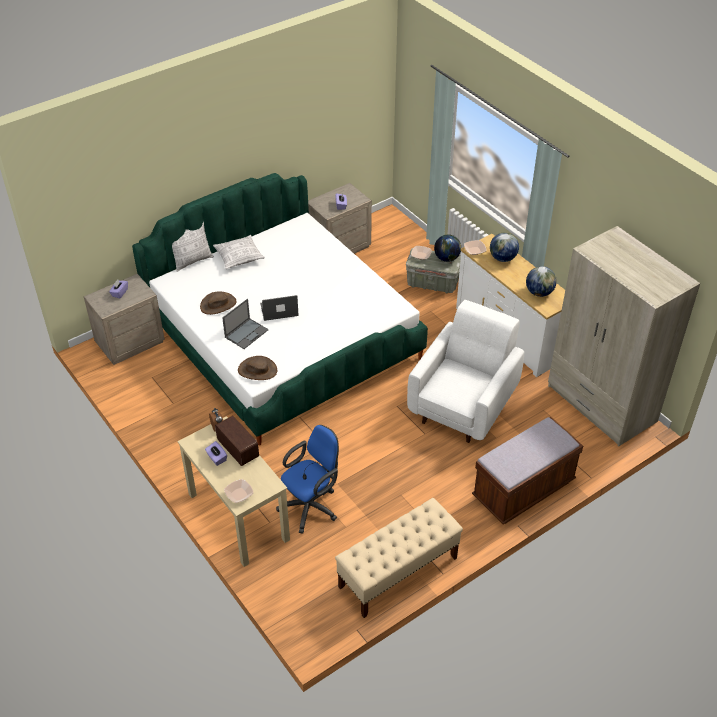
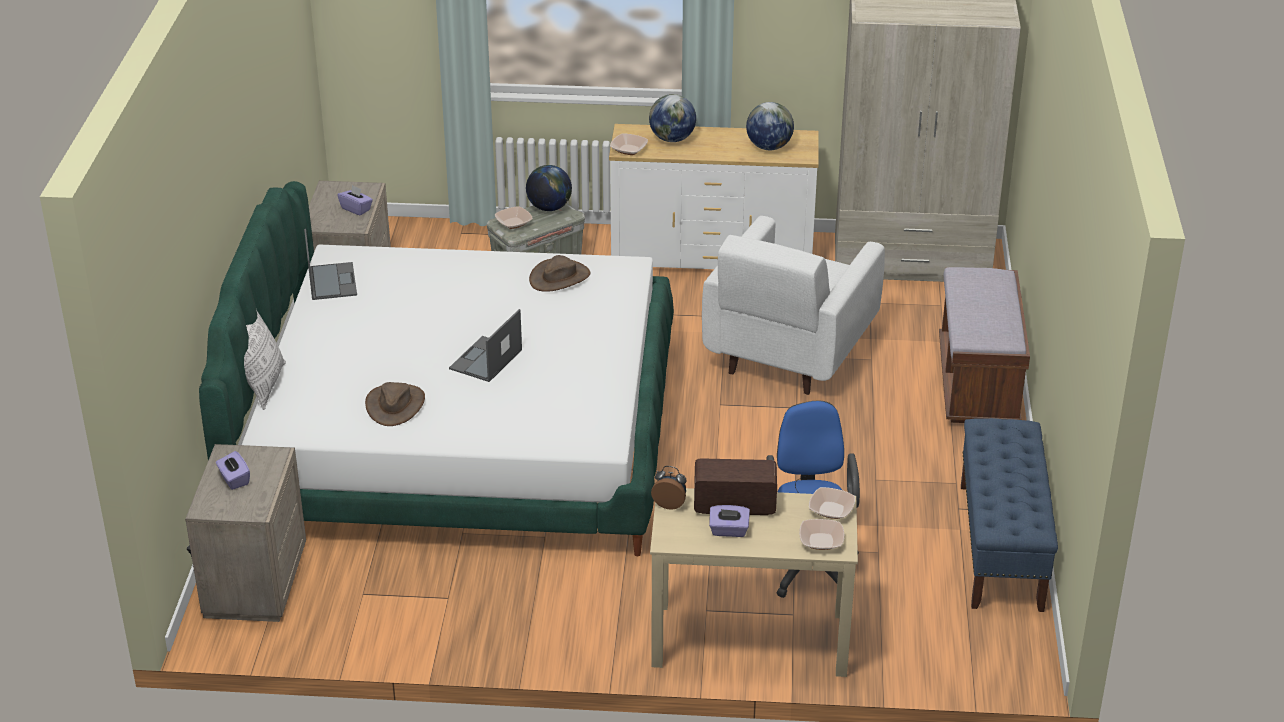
camera: 50 degrees left, 10 degrees down
pillow [213,235,265,269] -> none
laptop [222,299,268,349] -> laptop moved to [304,229,357,300]
brown hat [238,356,277,380] -> brown hat moved to [529,255,590,292]
beige bench [335,498,463,618] -> blue bench [961,418,1058,612]
white armchair [407,300,524,443] -> white armchair turned 135 degrees counterclockwise [702,216,885,395]
none -> bowl [809,487,855,519]

